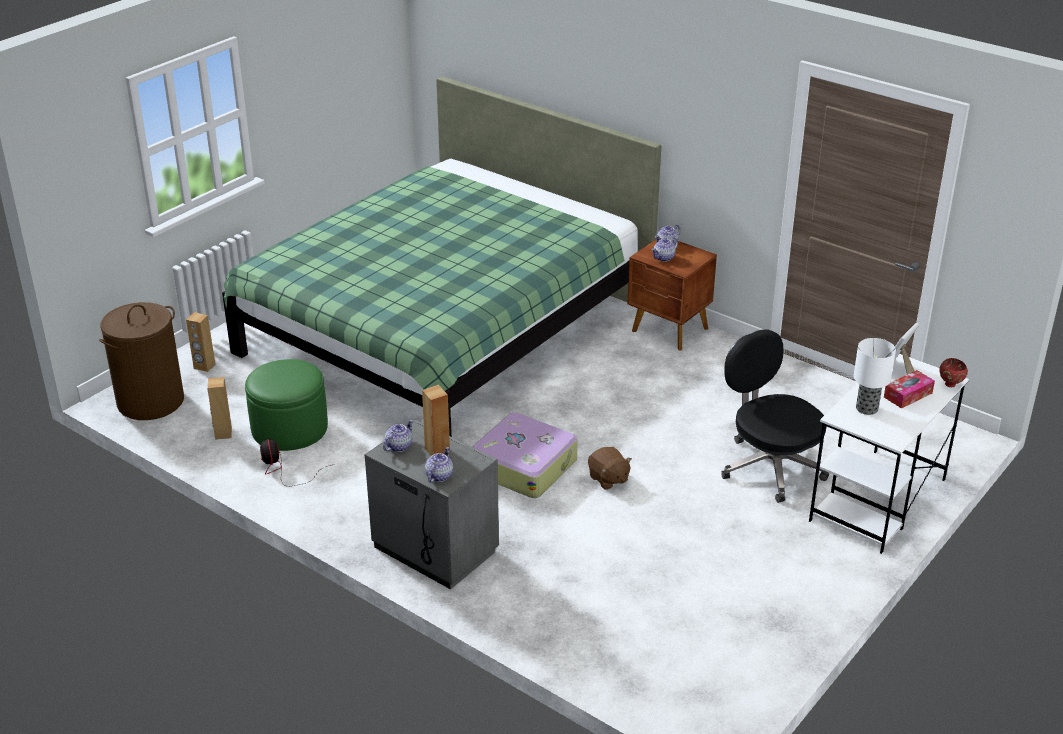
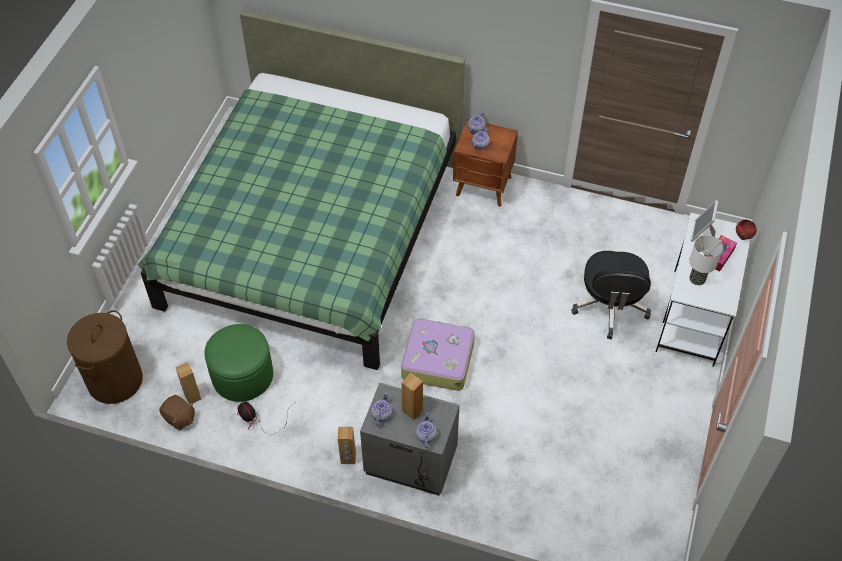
camera: 20 degrees left, 20 degrees up
brown speaker [186,312,215,372] -> brown speaker moved to [338,427,356,464]
brown plush toy [588,447,632,490] -> brown plush toy moved to [159,395,195,431]
black office chair [721,329,829,503] -> black office chair turned 120 degrees counterclockwise [571,251,651,340]

